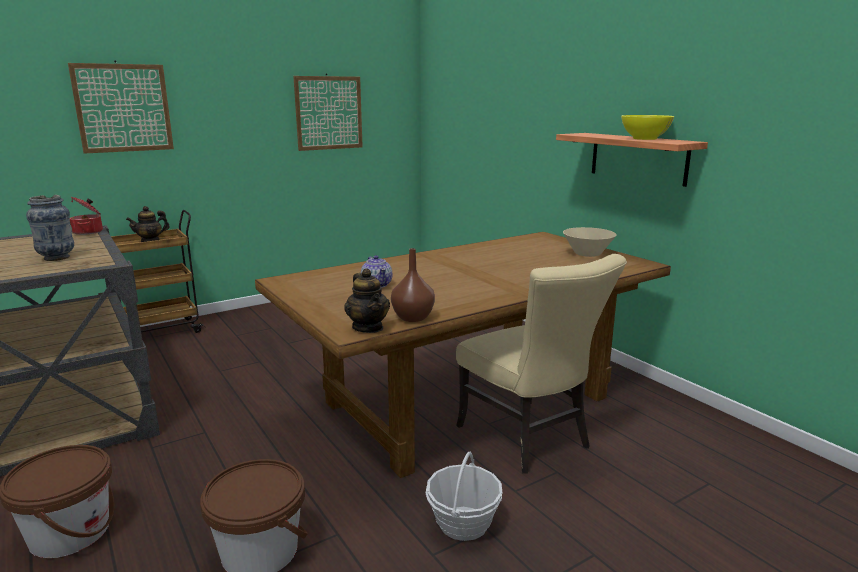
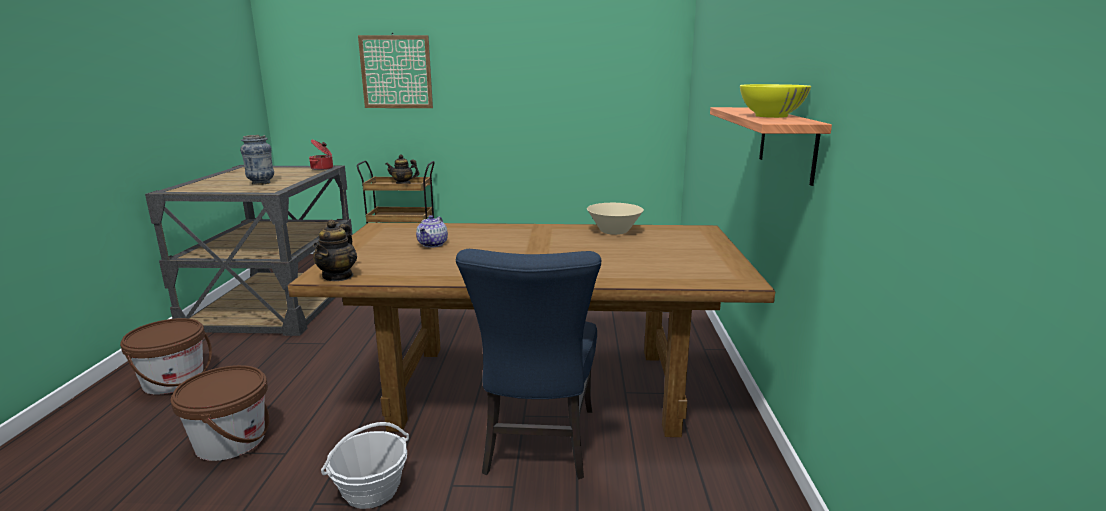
camera: 35 degrees right, 0 degrees up
picture [293,73,363,151] -> none
brown vase [391,248,435,322] -> none
beige chair [456,254,627,473] -> blue chair [456,249,601,479]
beige bowl [563,227,617,257] -> beige bowl moved to [587,203,644,235]

